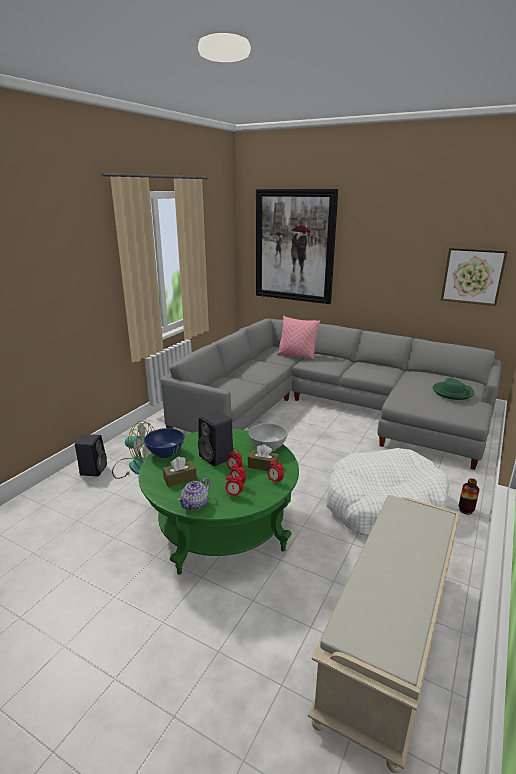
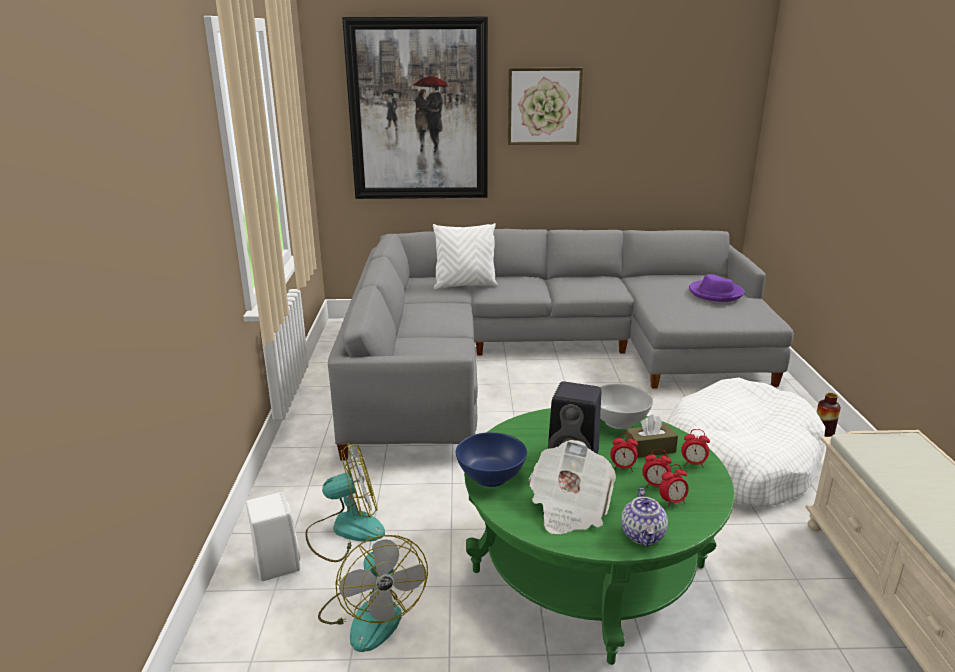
camera: 30 degrees left, 0 degrees up
black speaker [75,434,107,476] -> white speaker [246,492,300,581]
brown tissue box [163,457,197,487] -> newspaper [529,440,616,534]
pink pillow [277,316,320,360] -> white pillow [433,223,498,289]
green hat [433,378,474,400] -> purple hat [689,274,745,302]
picture [441,248,508,306] -> picture moved to [508,68,583,145]
none -> fan [318,535,428,652]

